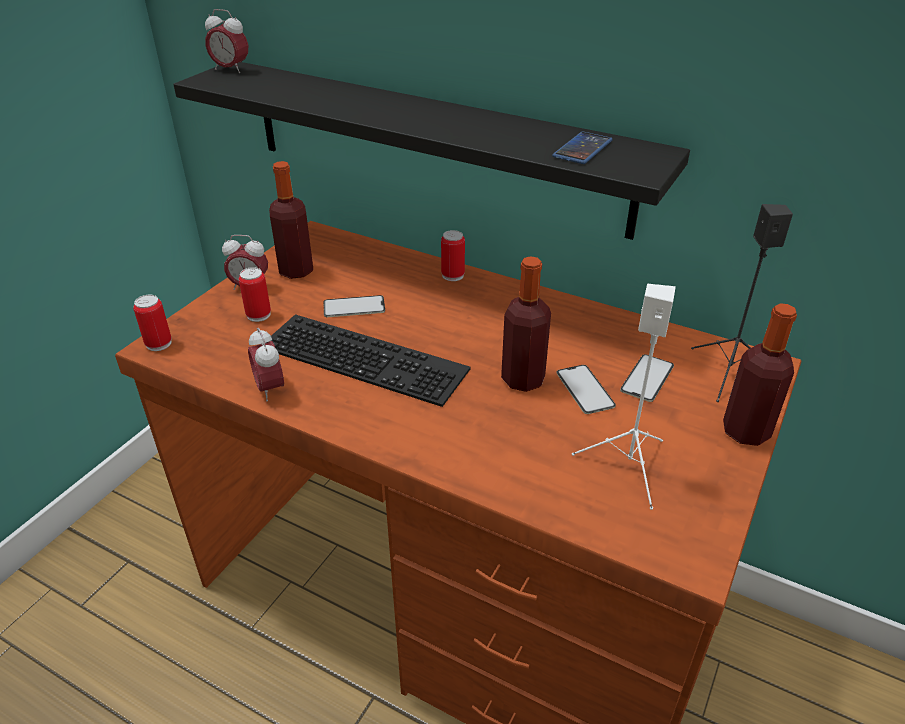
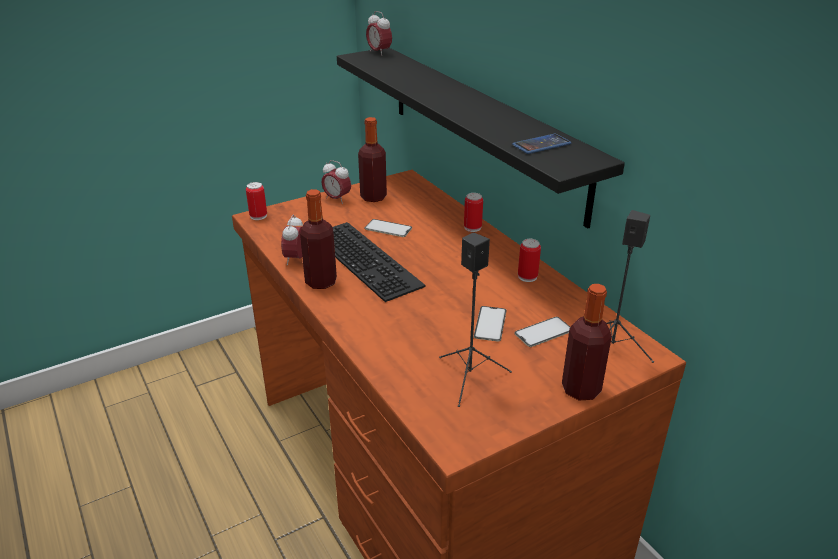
camera: 30 degrees right, 5 degrees down
can [239,267,271,322] -> can moved to [518,239,541,282]
bottle [501,256,551,392] -> bottle moved to [300,189,337,289]
white speaker [572,284,676,510] -> black speaker [439,232,512,407]

